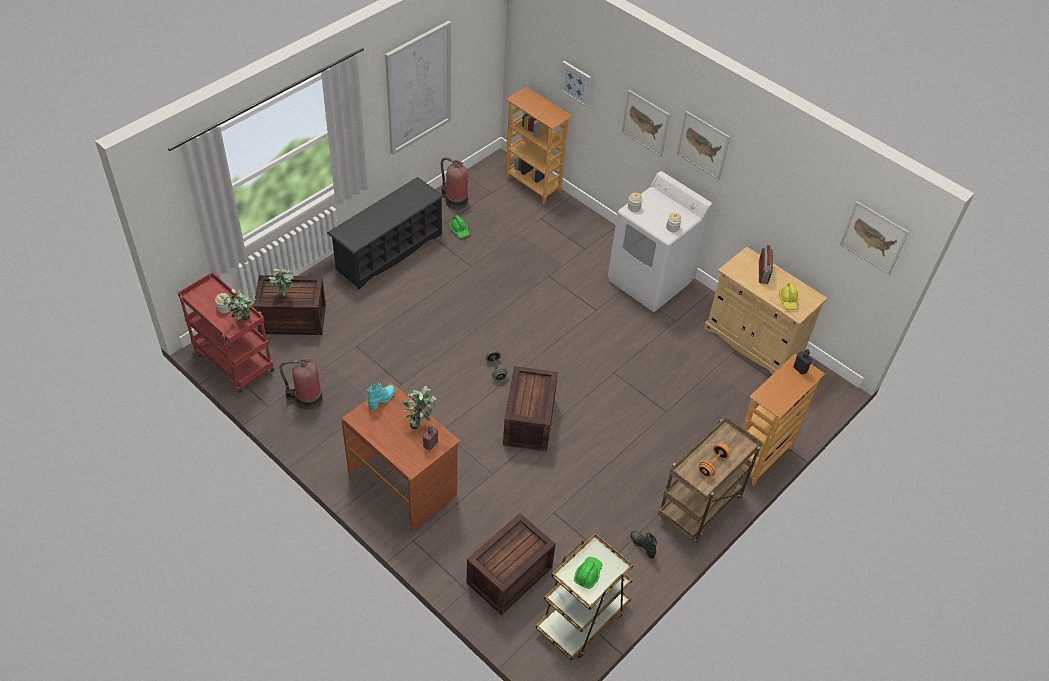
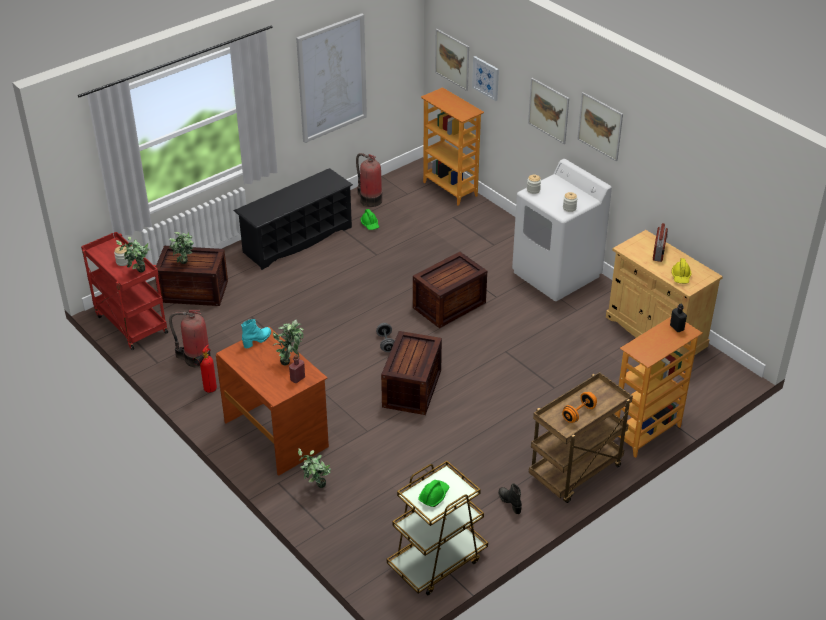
camera: 10 degrees right, 10 degrees down
crate [467,513,556,615] -> crate moved to [413,252,487,328]
picture [840,201,909,275] -> picture moved to [435,29,469,91]
none -> fire extinguisher [193,345,217,393]
none -> potted plant [298,448,331,488]

